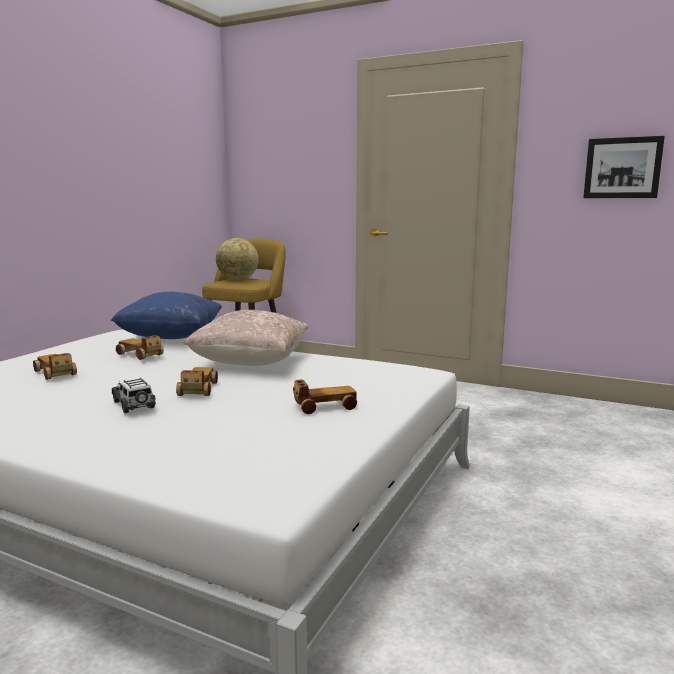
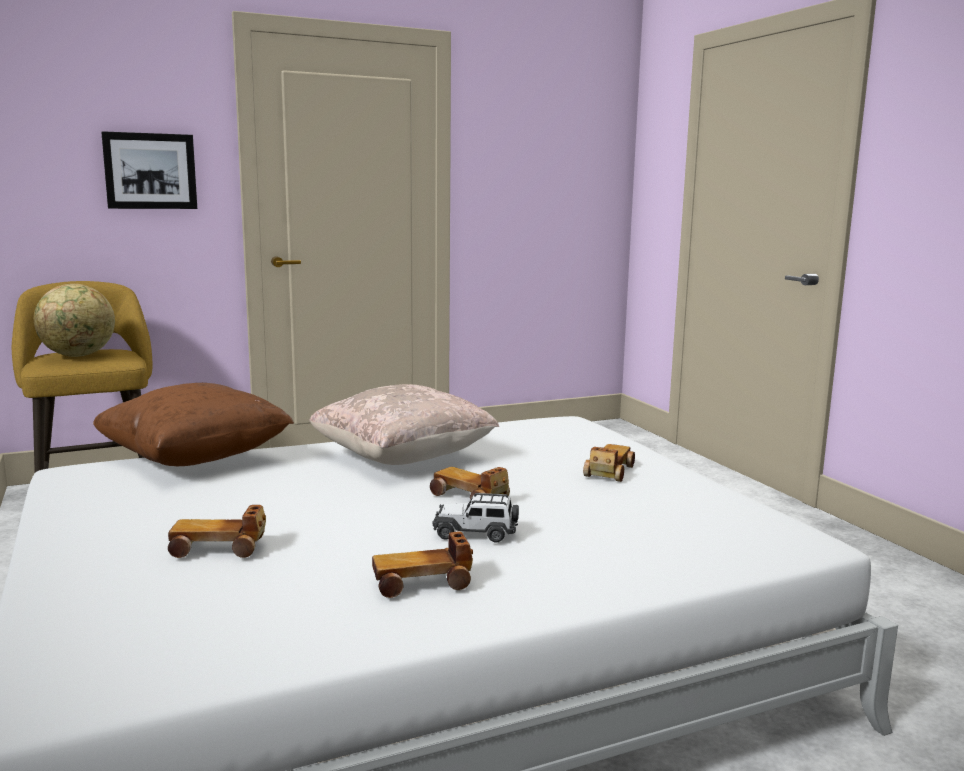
camera: 50 degrees left, 0 degrees up
blue pillow [111,292,222,339] -> brown pillow [93,383,294,466]
toy car [116,335,164,360] -> toy car moved to [372,531,473,598]
picture [583,136,665,198] -> picture moved to [101,131,197,209]

